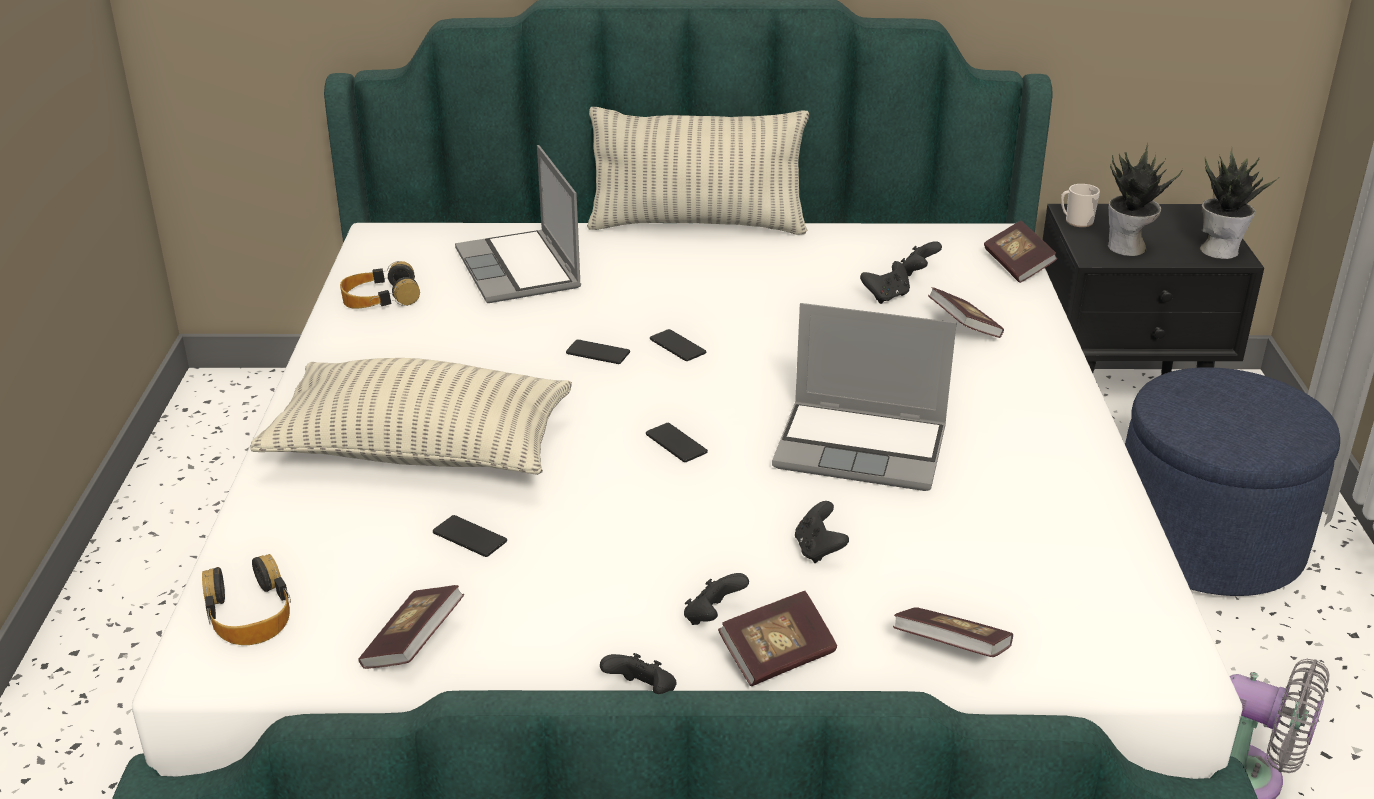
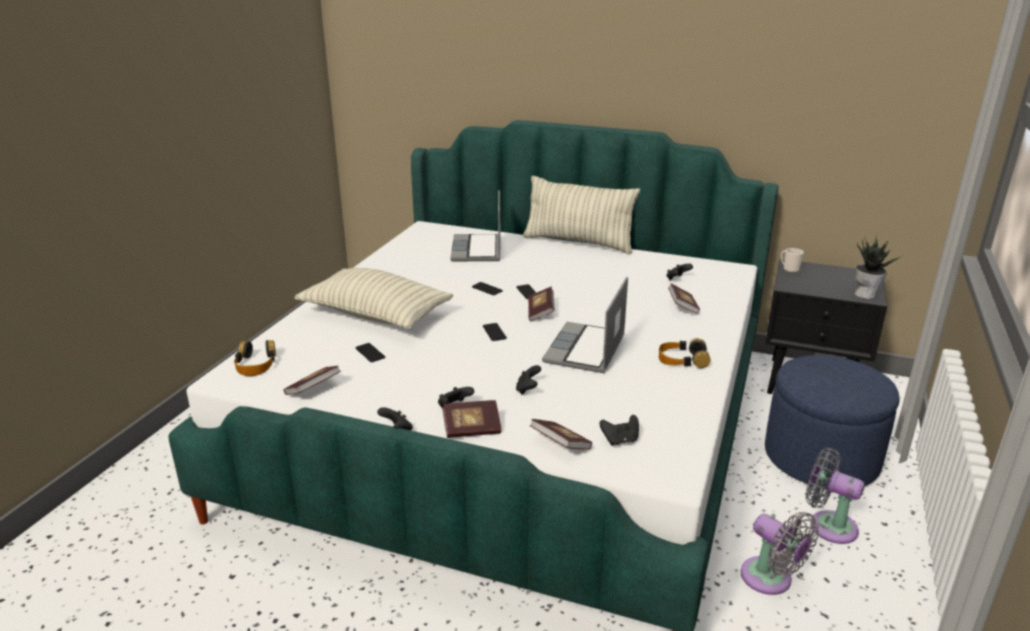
camera: 20 degrees right, 5 degrees down
headphones [340,261,420,309] -> headphones moved to [659,338,711,368]
laptop [772,303,957,491] -> laptop turned 75 degrees clockwise [542,277,628,373]
black game controller [860,261,910,304] -> black game controller moved to [600,415,639,446]
book [984,221,1058,283] -> book moved to [528,286,555,321]
potted plant [1108,143,1183,256] -> none
none -> grey fan [806,448,865,544]

